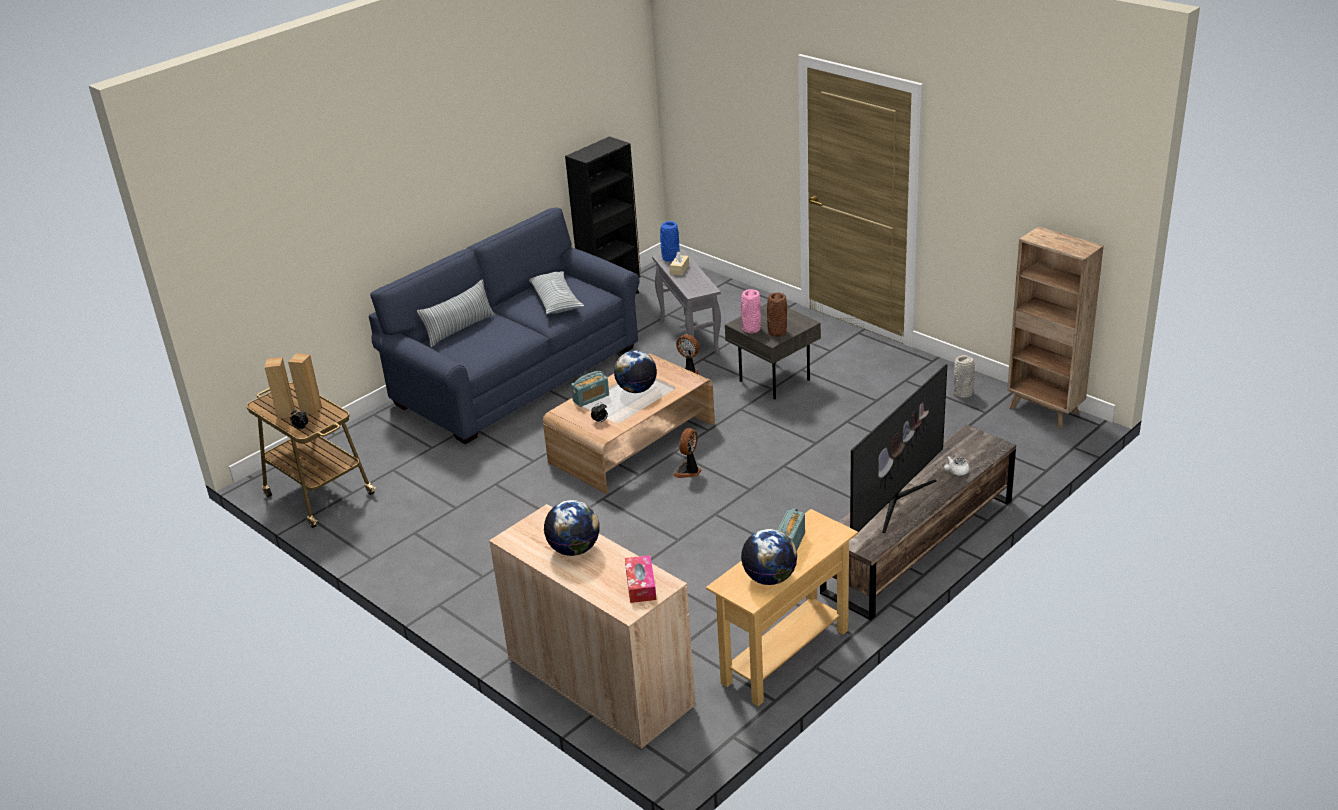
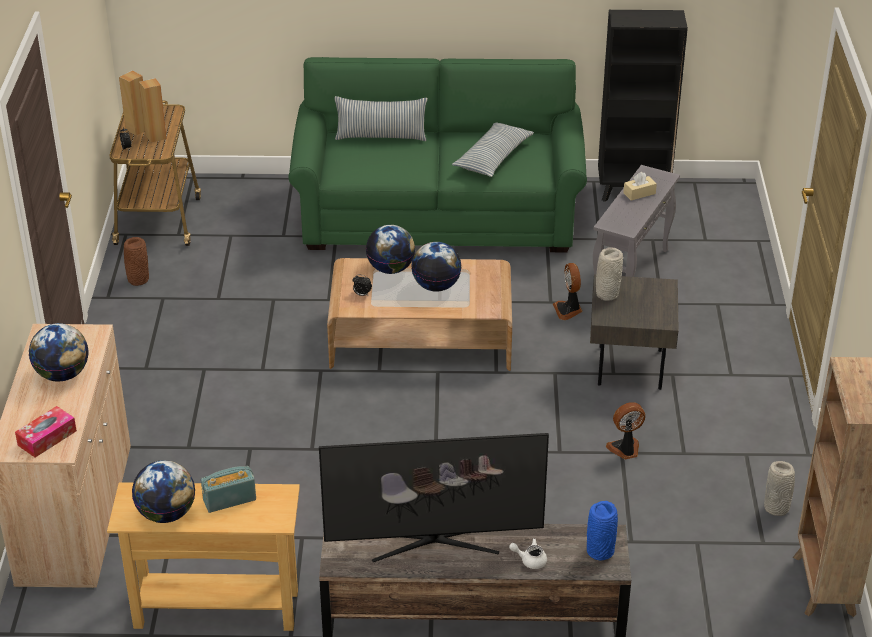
camera: 45 degrees right, 5 degrees up
blue sofa [369,208,640,444] -> green sofa [288,57,587,252]
radio [571,371,609,407] -> globe [366,225,415,274]
blue vase [660,221,679,262] -> blue vase moved to [587,501,618,561]
fan [673,428,702,478] -> fan moved to [606,402,645,460]
pink vase [741,289,761,333] -> grey vase [596,247,623,301]
brown vase [767,292,787,337] -> brown vase moved to [124,237,149,286]

